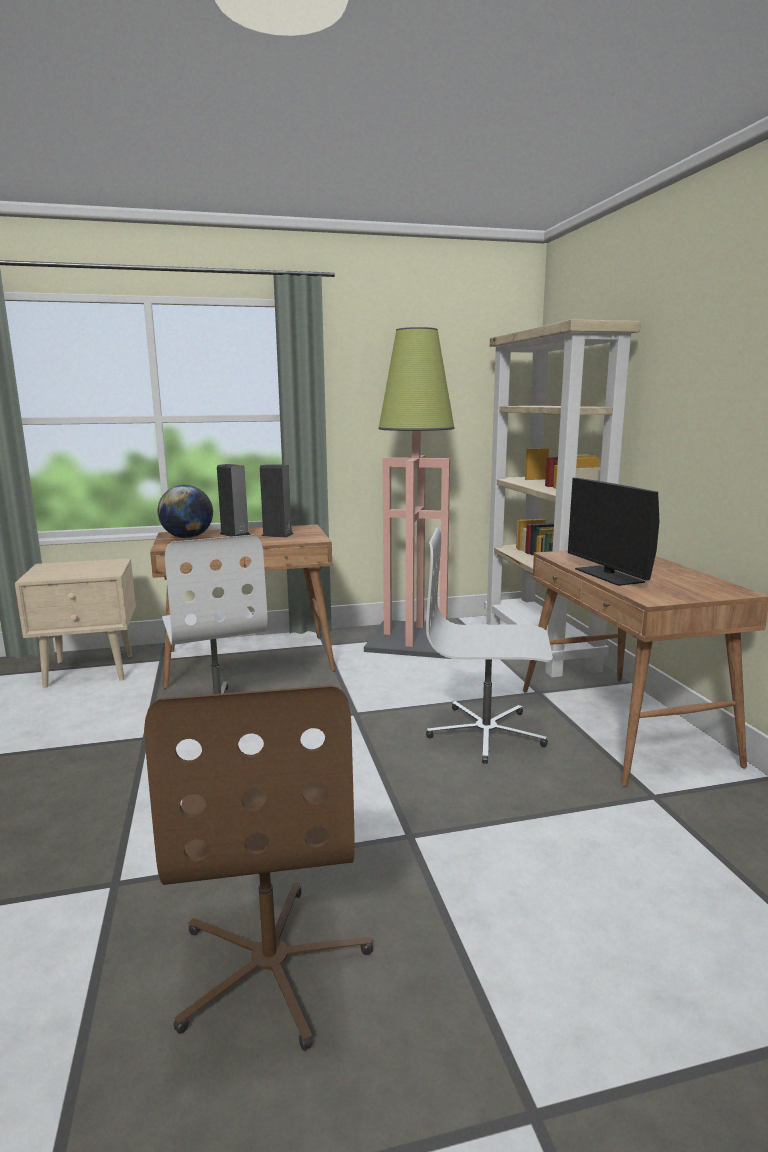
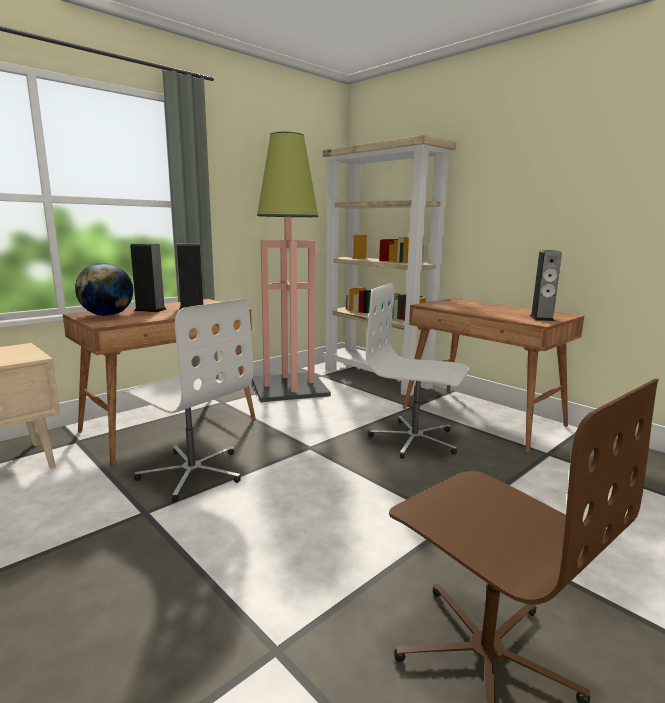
camera: 30 degrees left, 0 degrees up
white office chair [426,527,553,764] -> white office chair turned 45 degrees clockwise [366,283,469,459]
monitor [568,478,660,586] -> none
none -> speaker [530,250,562,321]

